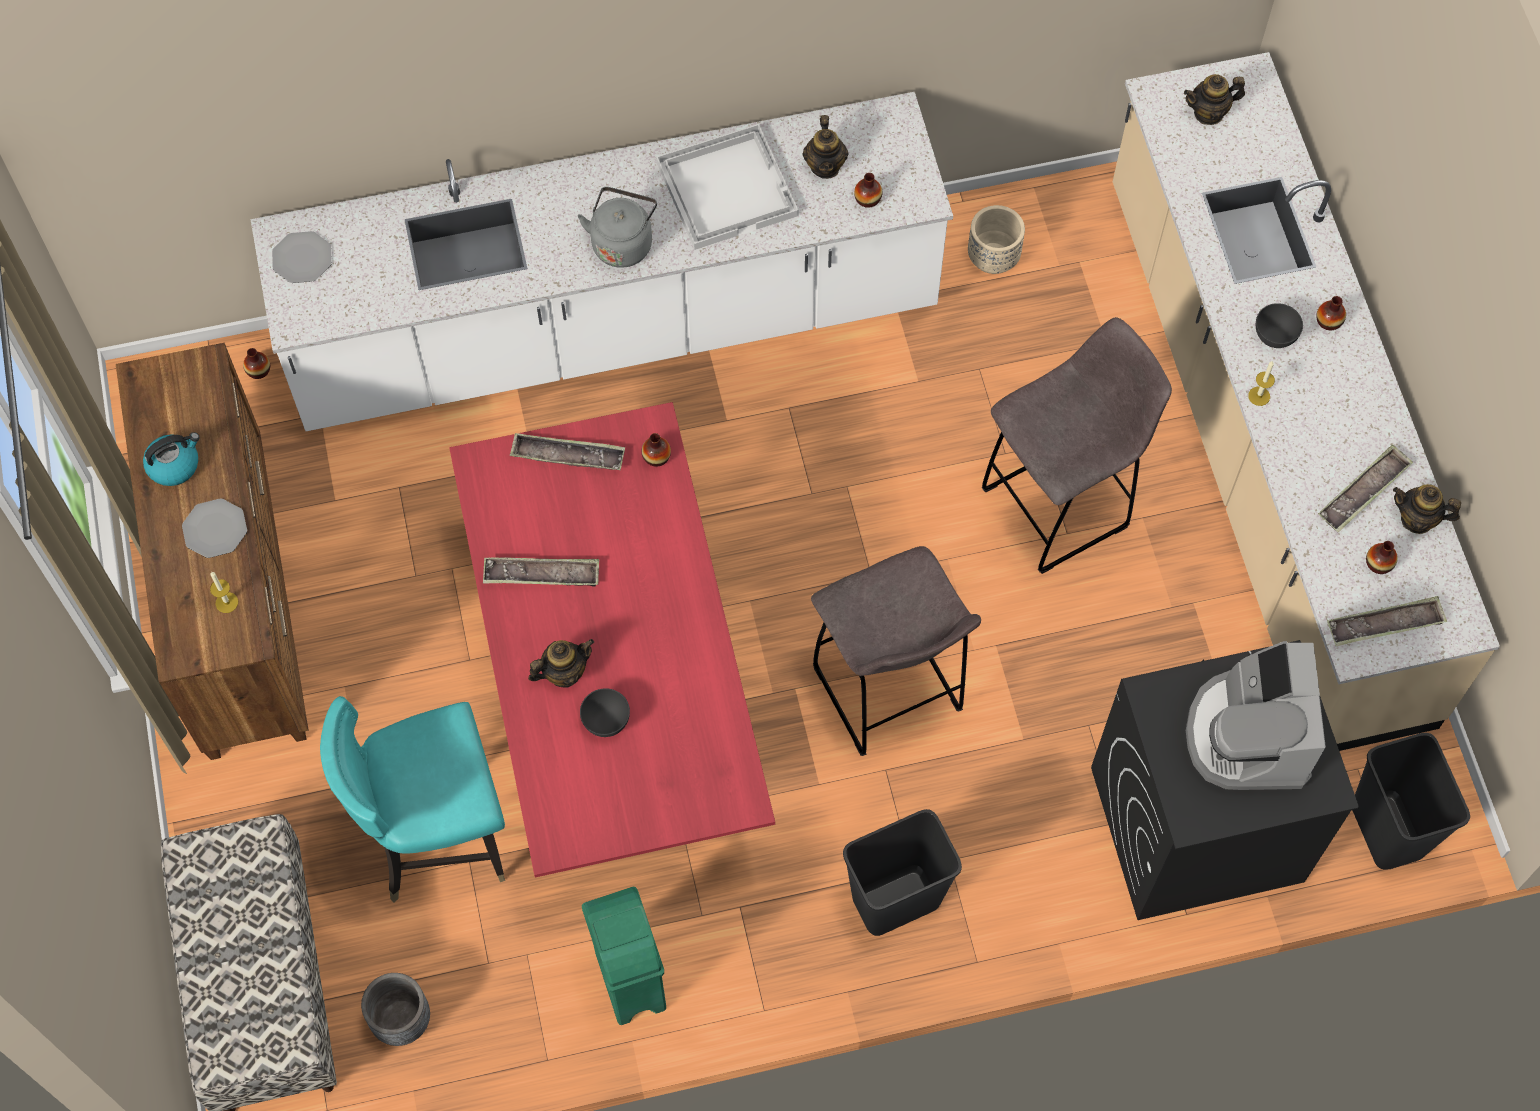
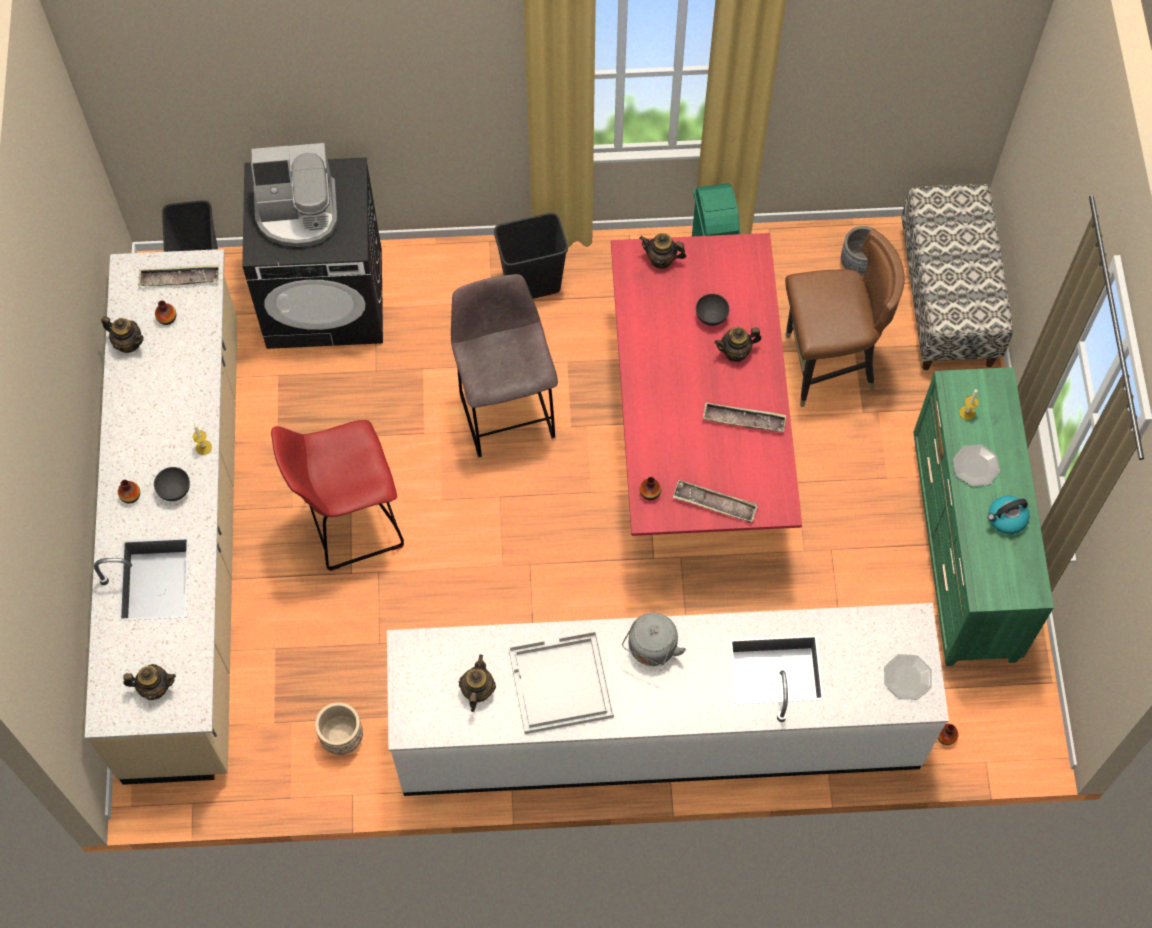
camera: 170 degrees left, 0 degrees up
brown dresser [116,343,308,760] -> green dresser [913,367,1054,666]
turquoise chair [320,696,505,903] -> brown chair [785,229,905,407]
vase [854,173,882,208] -> none
grey stool [982,317,1172,574] -> red stool [271,420,404,571]
coffee machine [1186,641,1326,790] -> coffee machine turned 75 degrees clockwise [251,143,337,247]
tray [1318,444,1413,533] -> none
none -> teapot [639,233,687,269]

